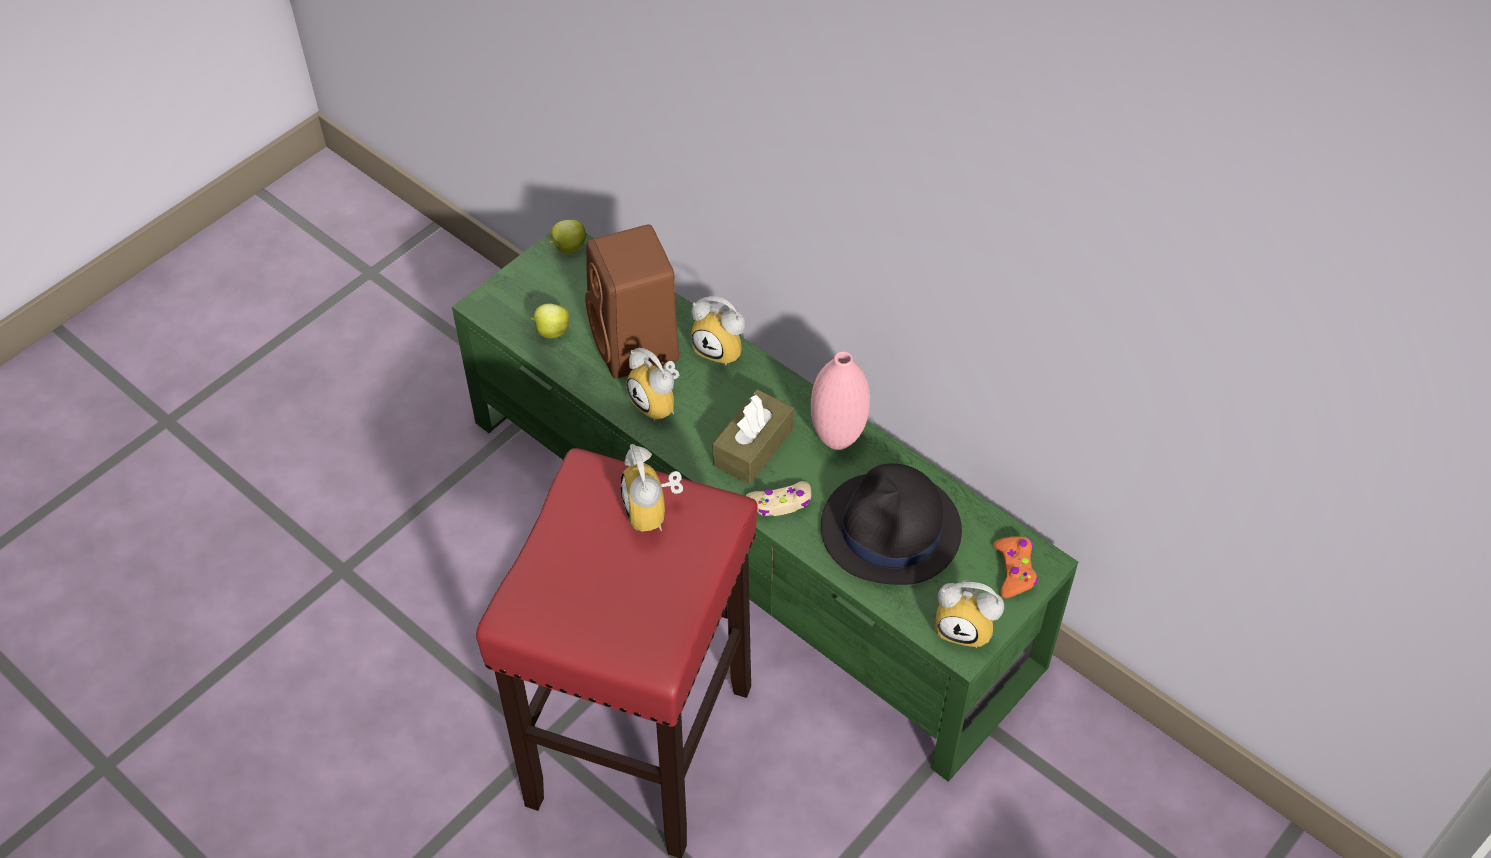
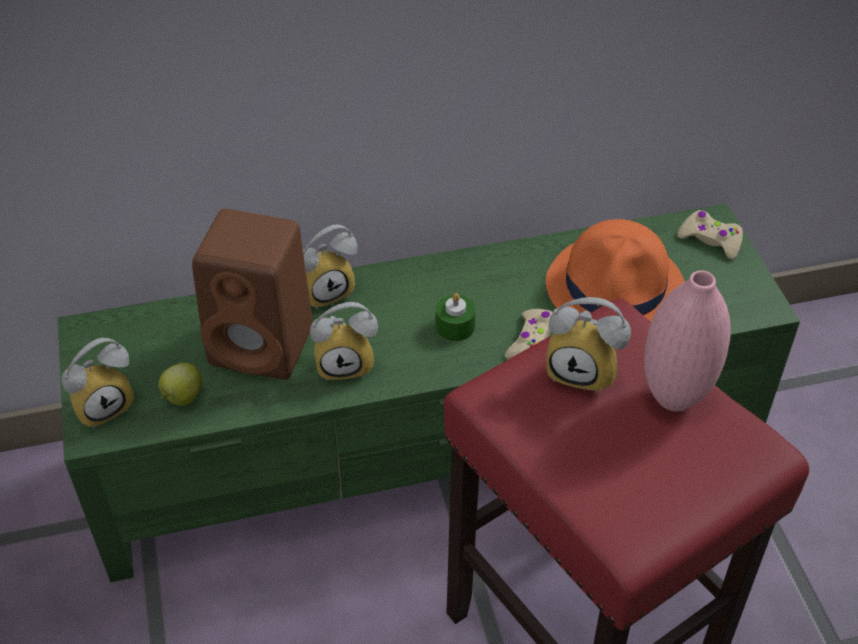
camera: 55 degrees left, 5 degrees down
apple [549,220,586,254] -> none
brown tissue box [713,389,794,484] -> green candle [436,293,476,341]
pink vase [811,352,870,450] -> pink vase moved to [644,270,731,412]
black hat [821,463,962,585] -> orange hat [546,219,685,322]
alarm clock [935,580,1004,648] -> alarm clock moved to [62,338,134,429]
orange game controller [993,536,1038,598] -> beige game controller [677,210,743,259]

